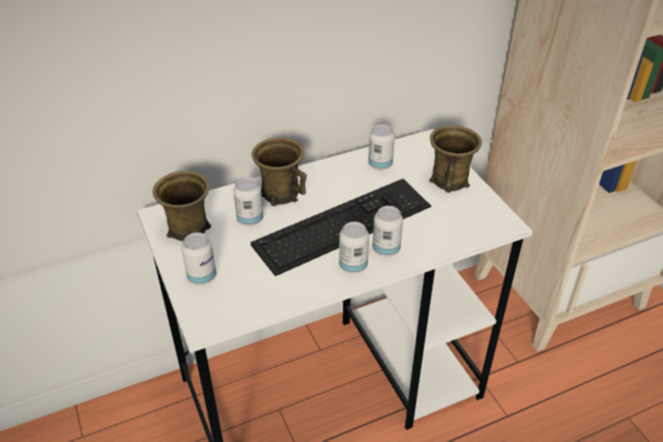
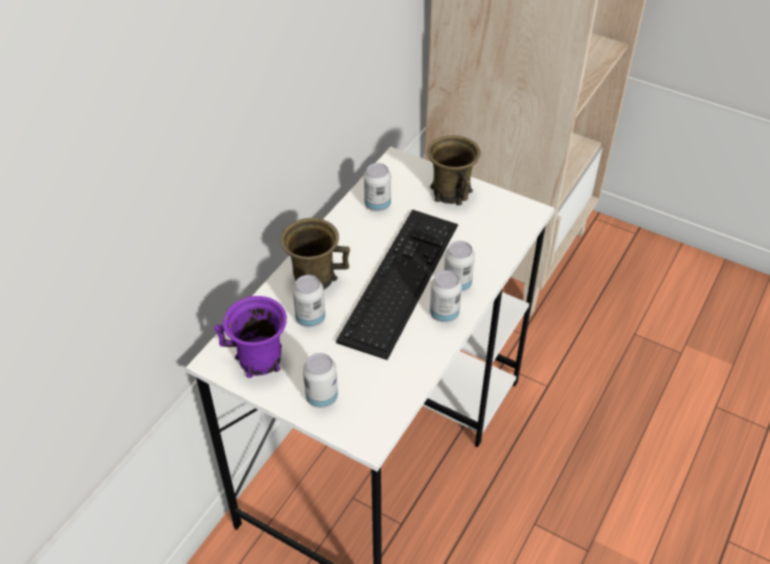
camera: 35 degrees left, 5 degrees up
brown mug [153,171,211,241] -> purple mug [214,296,287,378]

